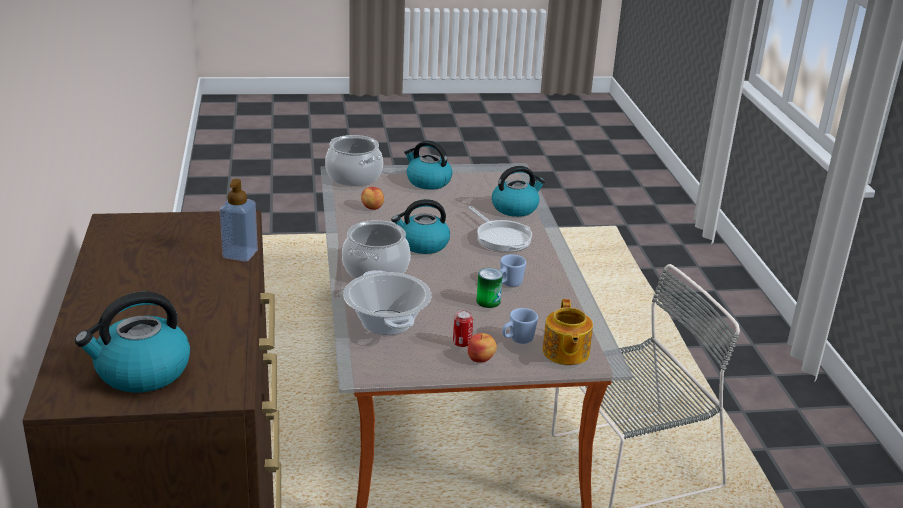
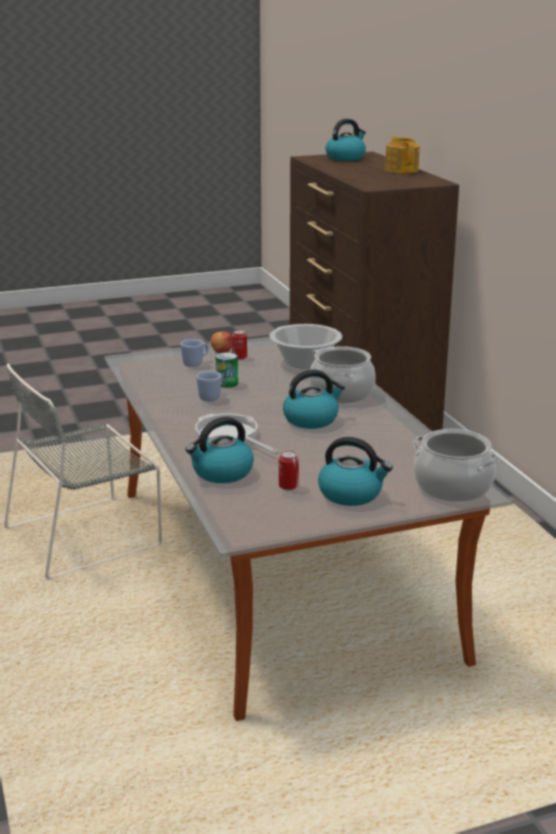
camera: 170 degrees right, 5 degrees down
soap dispenser [220,179,258,262] -> none
apple [361,187,384,210] -> none
teapot [543,299,593,365] -> teapot moved to [385,136,420,173]
none -> can [279,451,299,490]

